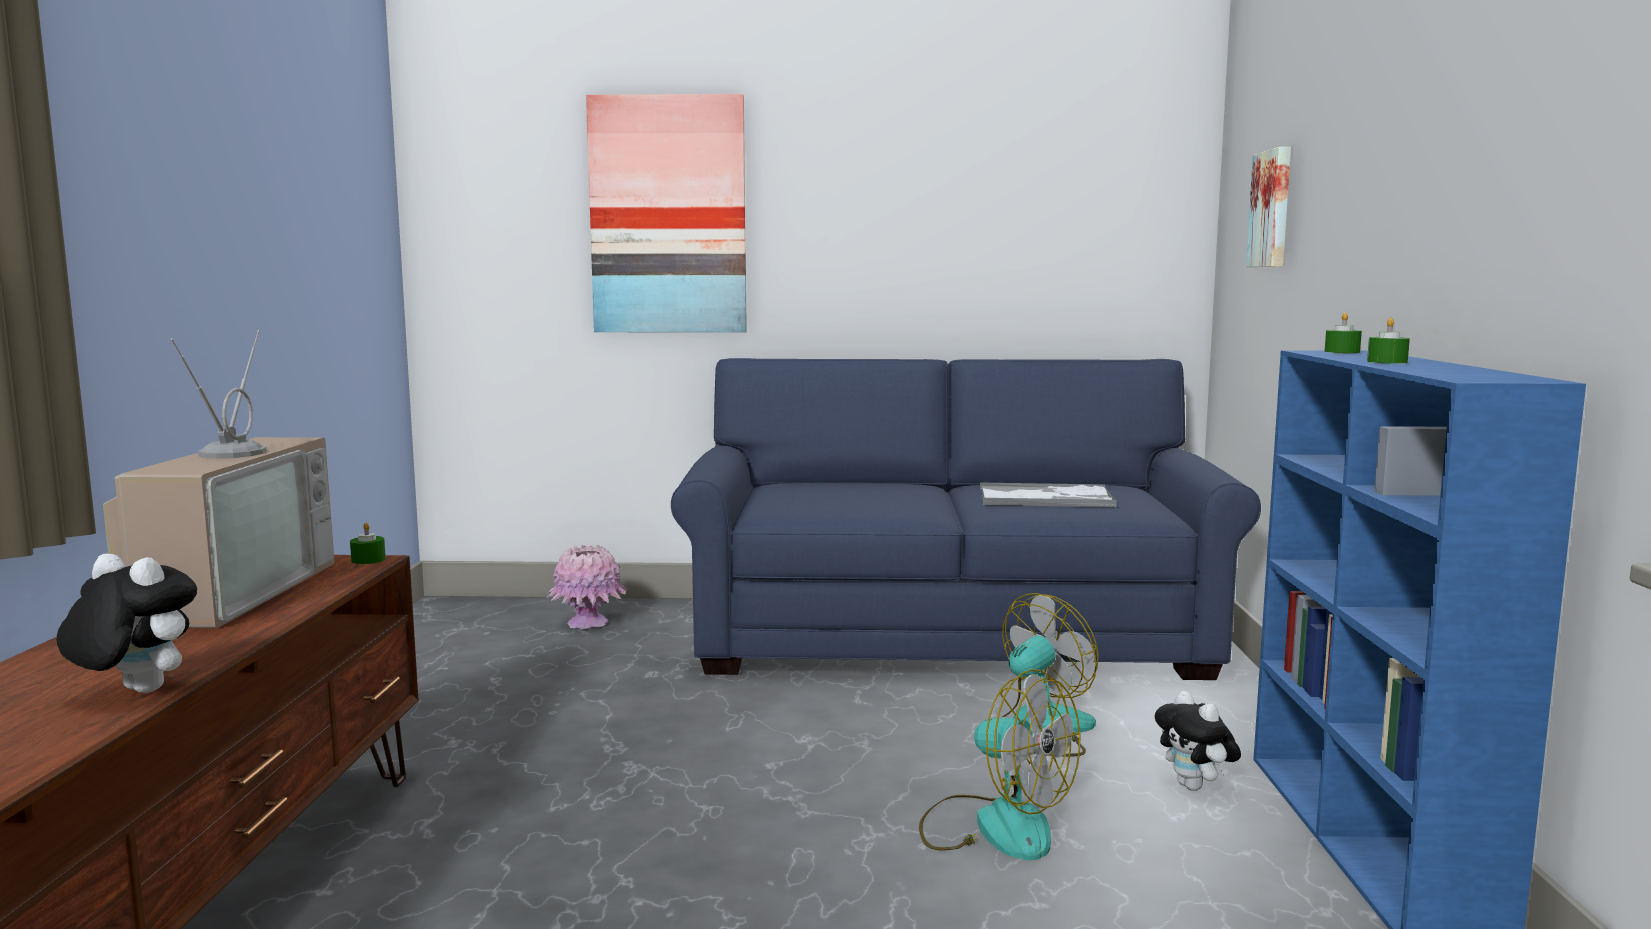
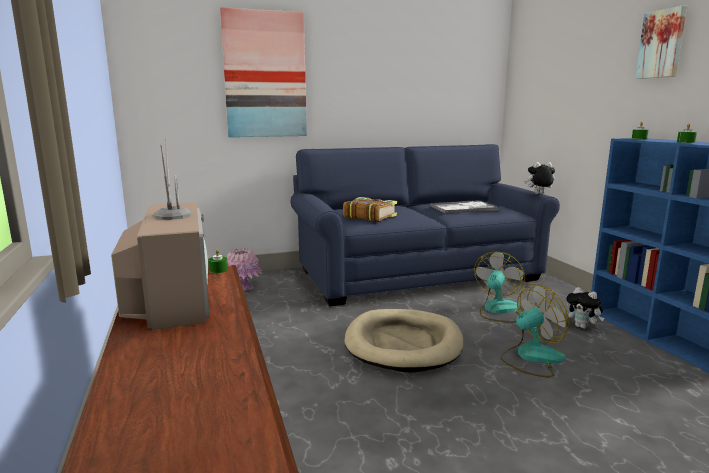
camera: 20 degrees left, 5 degrees up
plush toy [56,553,197,693] -> plush toy moved to [524,162,555,194]
fan [919,669,1080,860] -> fan turned 45 degrees counterclockwise [500,284,569,377]
picture [1246,147,1291,267] -> picture moved to [635,6,687,79]
none -> book [343,197,397,222]
none -> beige dog bed [344,309,463,372]

